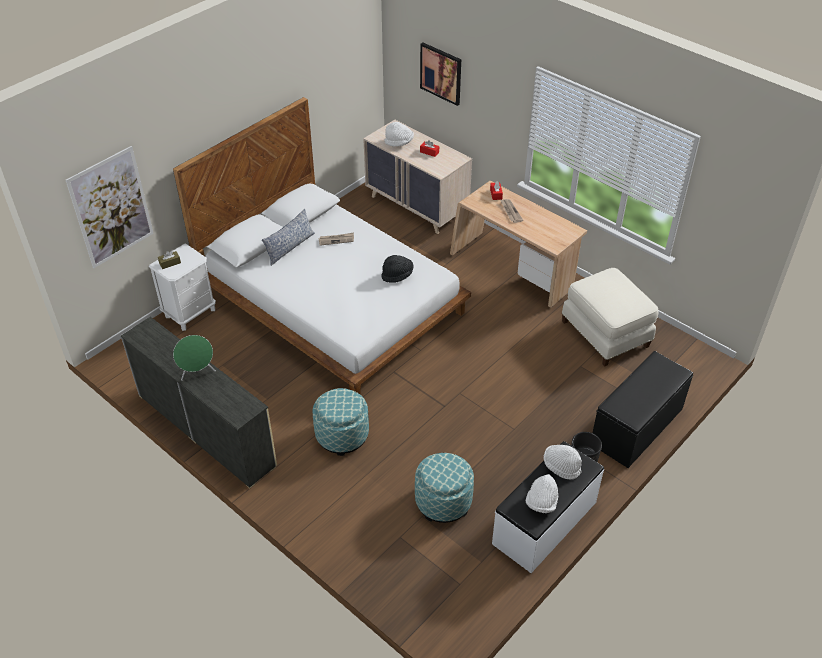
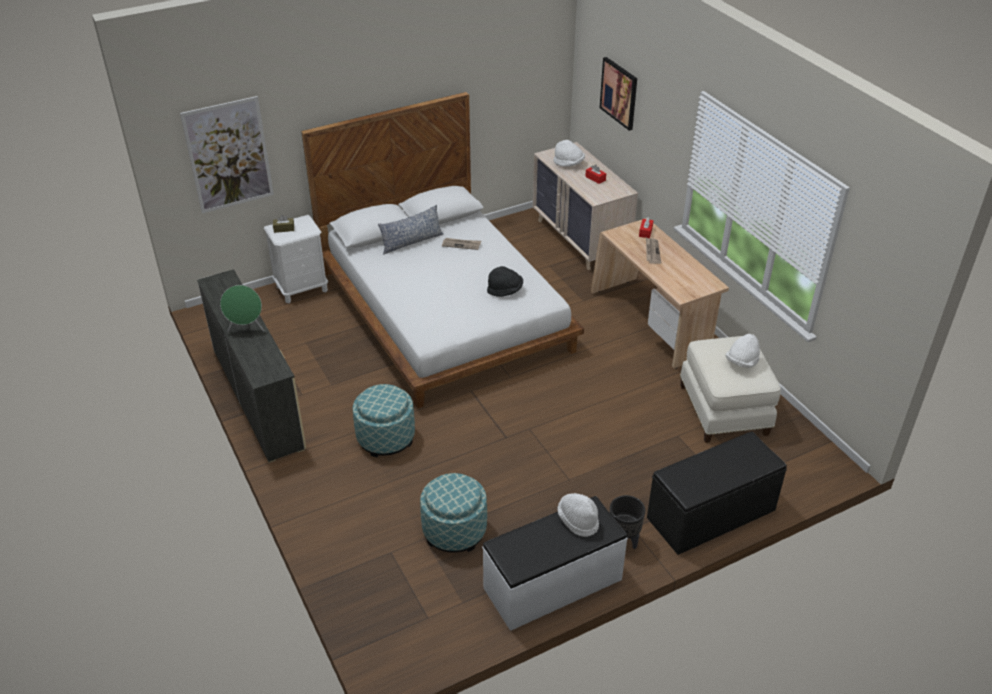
camera: 20 degrees right, 5 degrees down
white hat [526,474,558,513] -> white hat moved to [726,334,760,368]

